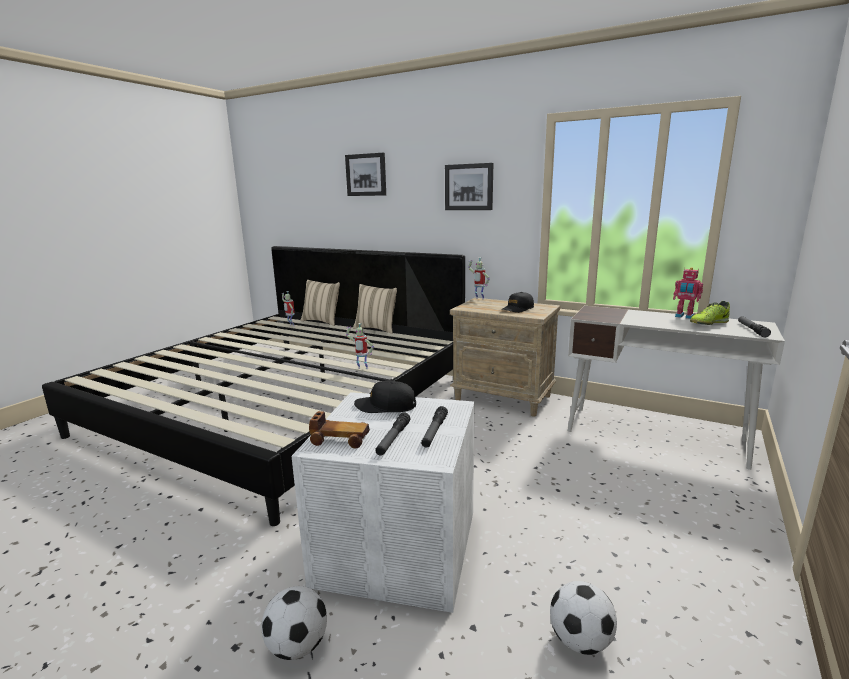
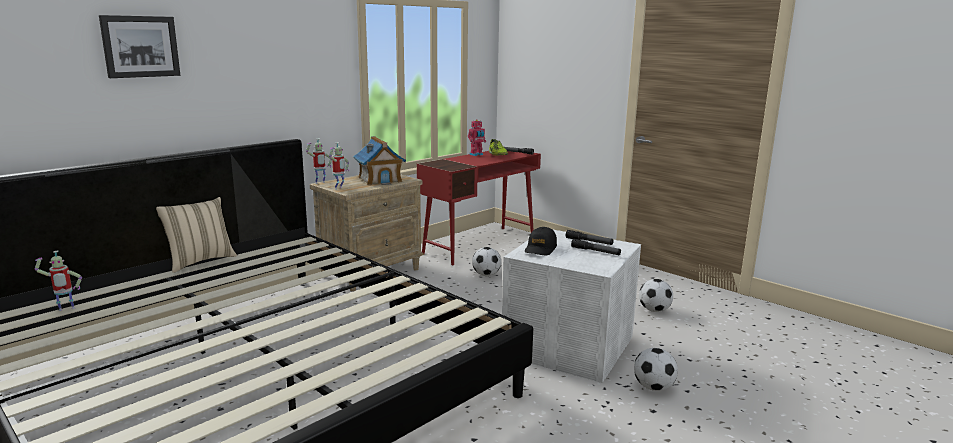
camera: 75 degrees left, 0 degrees up
beige pillow [300,280,340,326] -> none
toy car [309,411,370,448] -> none
toy robot [346,323,374,369] -> toy robot moved to [329,143,349,190]
picture [445,163,493,210] -> none
black cap [502,292,534,313] -> toy house [353,136,406,185]
white desk [568,306,785,470] -> red desk [417,151,541,265]
none -> football [472,247,501,276]

